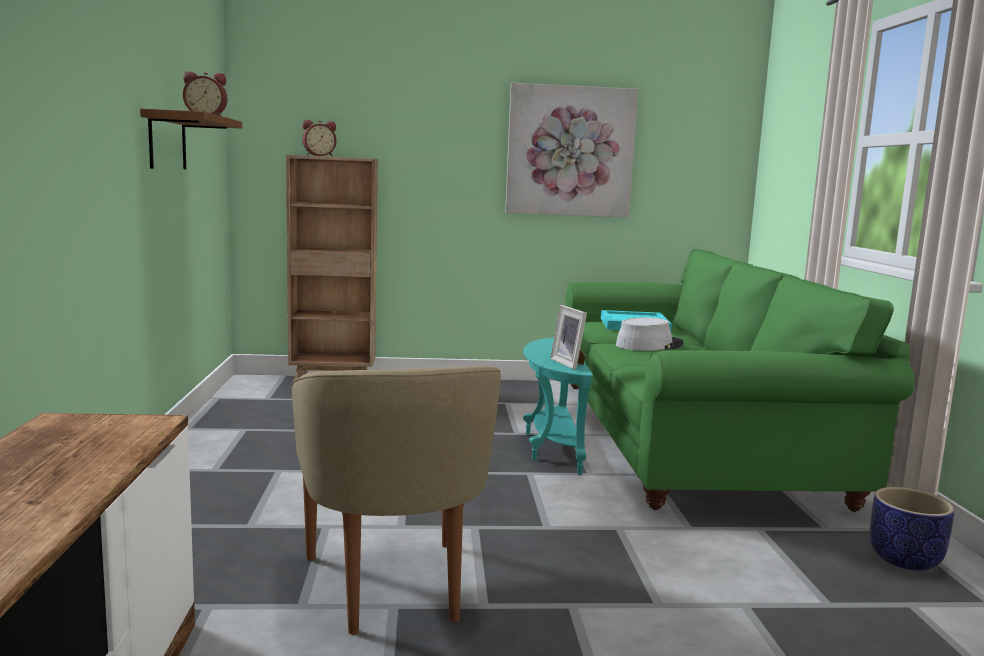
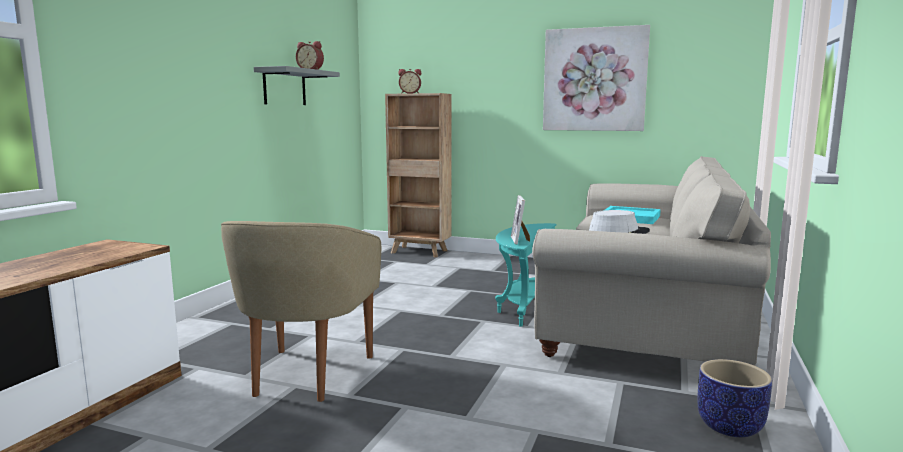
camera: 25 degrees right, 0 degrees up
brown shelf [140,109,242,169] -> grey shelf [254,66,340,105]
green sofa [566,249,915,512] -> beige sofa [532,156,771,366]

